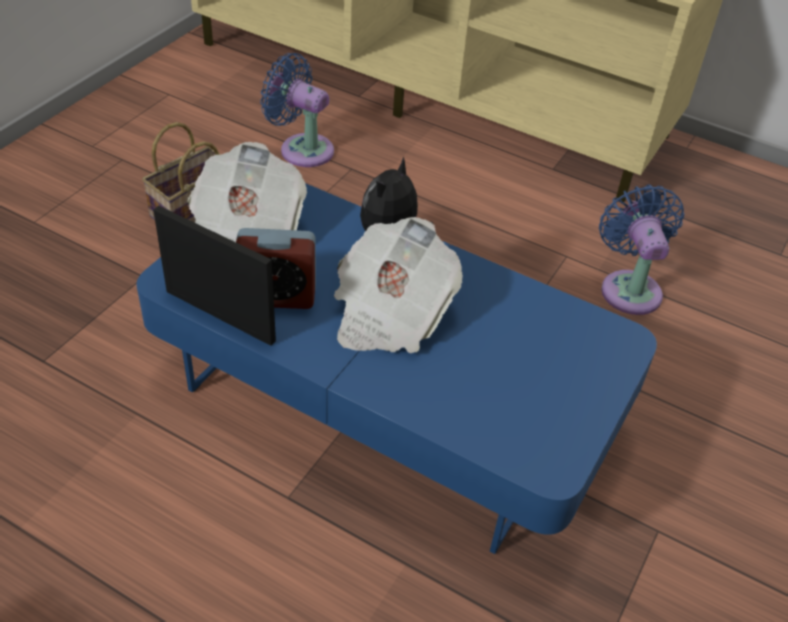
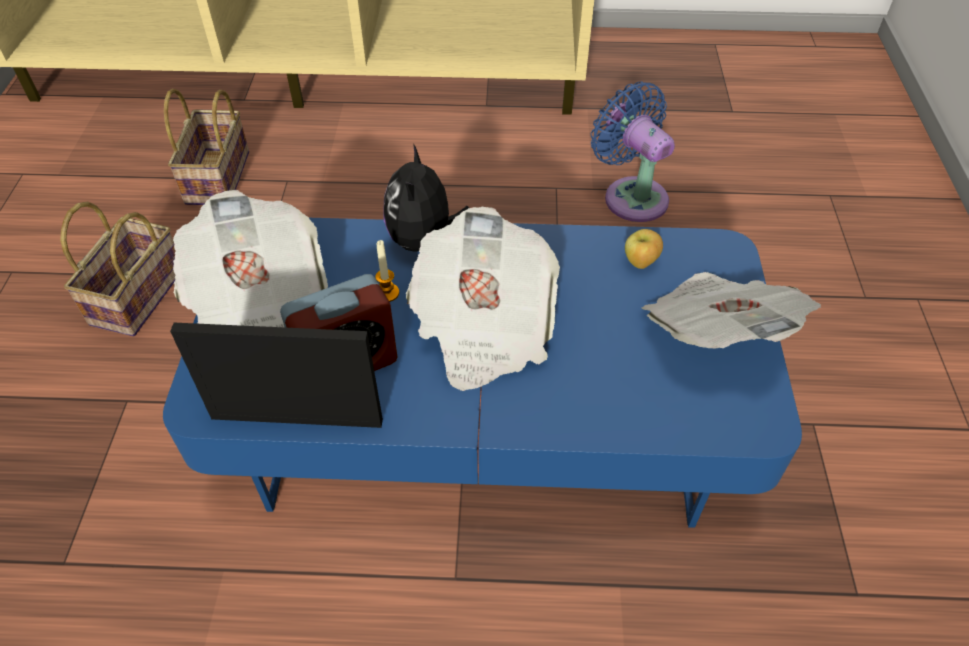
camera: 25 degrees left, 5 degrees up
blue fan [260,53,334,167] -> basket [164,89,249,205]
none -> candle [375,240,399,302]
none -> apple [625,229,663,269]
none -> newspaper [641,272,821,349]

